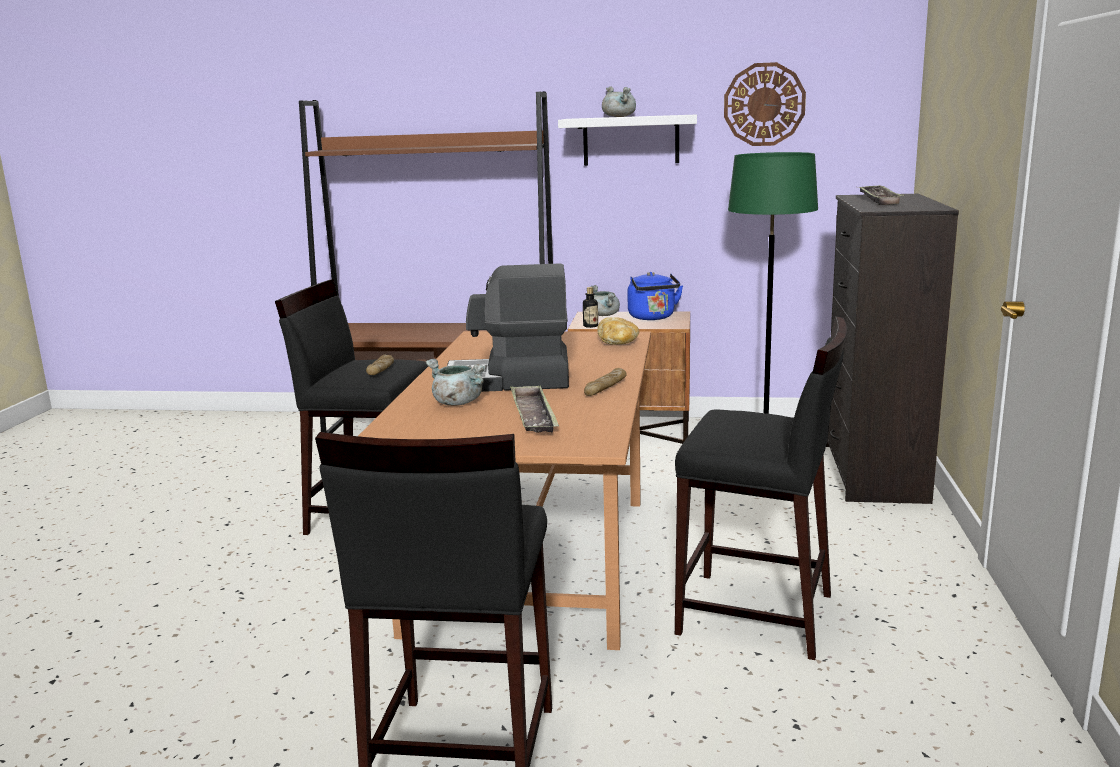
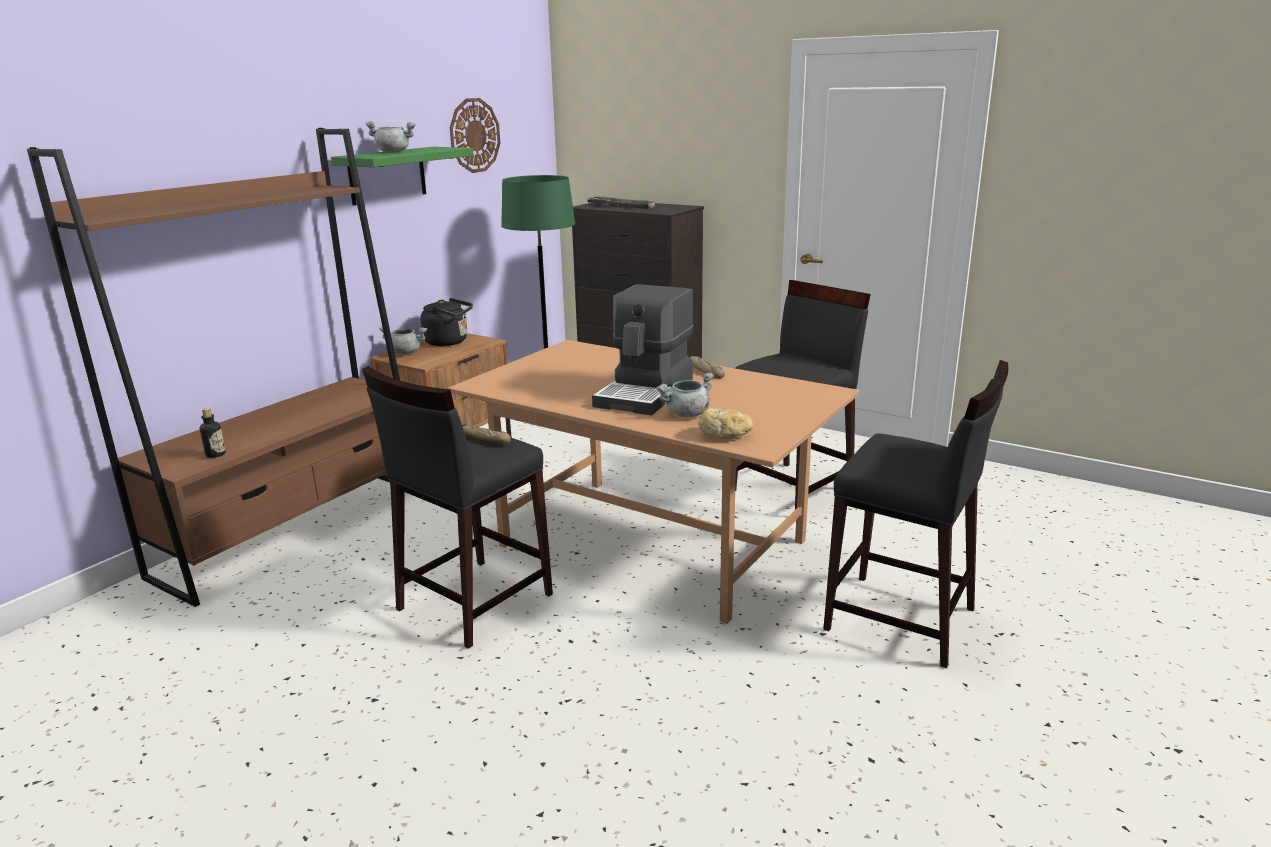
camera: 65 degrees left, 5 degrees up
tray [510,385,559,433] -> none
white shelf [558,114,697,166] -> green shelf [331,147,474,205]
bottle [583,287,598,328] -> bottle moved to [200,408,226,458]
bread [597,317,639,345] -> bread moved to [698,407,753,439]
blue kettle [627,272,683,320] -> black kettle [421,298,473,346]

